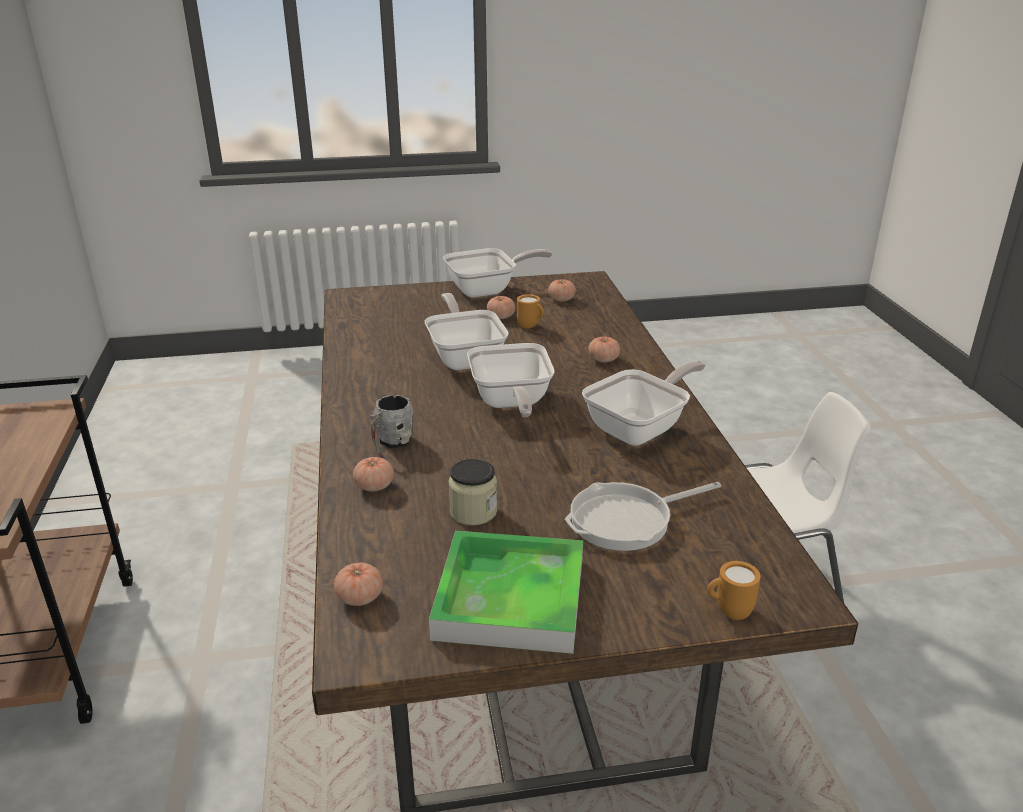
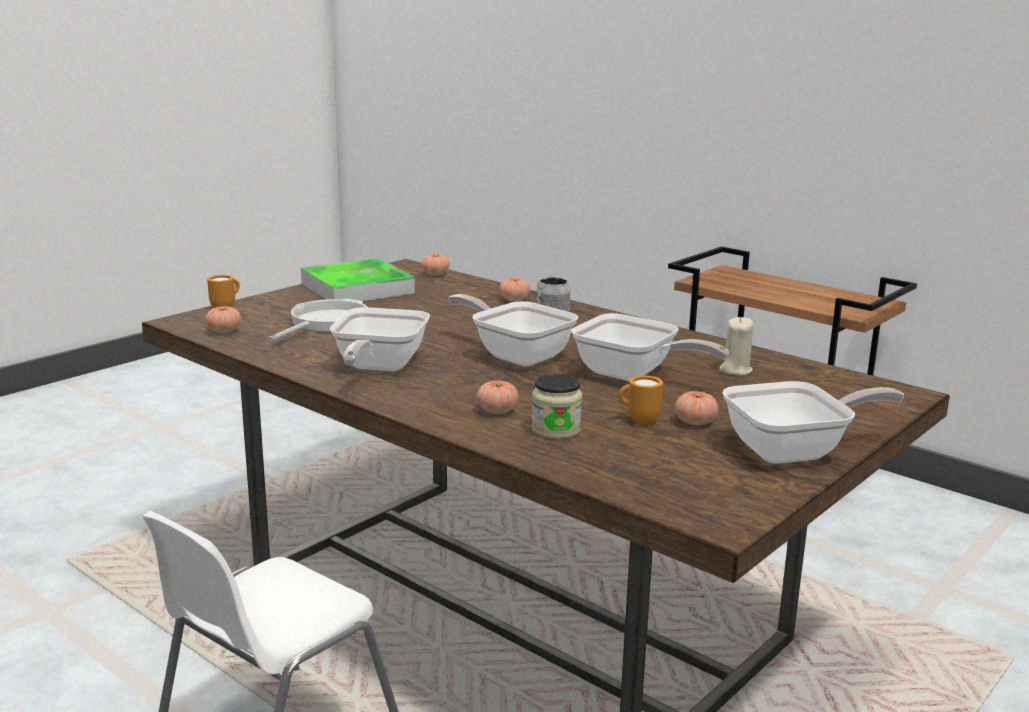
camera: 140 degrees right, 10 degrees down
frying pan [443,248,552,298] -> frying pan turned 135 degrees counterclockwise [723,381,904,464]
jar [448,459,497,525] -> jar moved to [532,374,582,439]
tomato [548,279,576,301] -> tomato moved to [205,306,241,333]
none -> beige candle [719,317,754,376]

